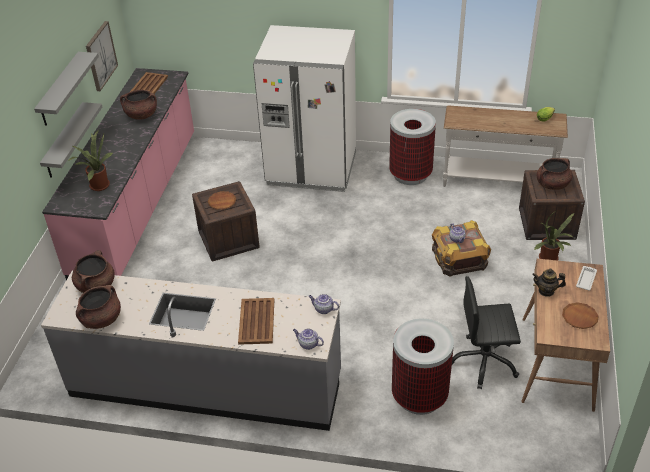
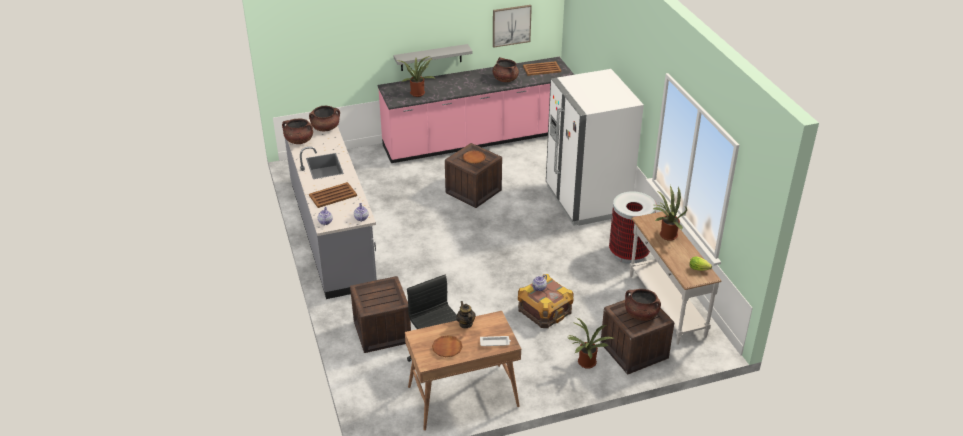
camera: 60 degrees right, 5 degrees down
grey shelf [34,52,99,126] -> none
trash can [392,318,454,415] -> crate [350,276,411,353]
none -> potted plant [653,186,687,241]

